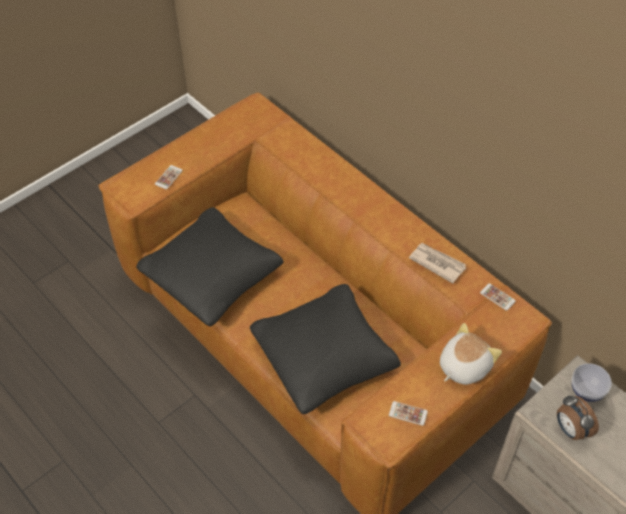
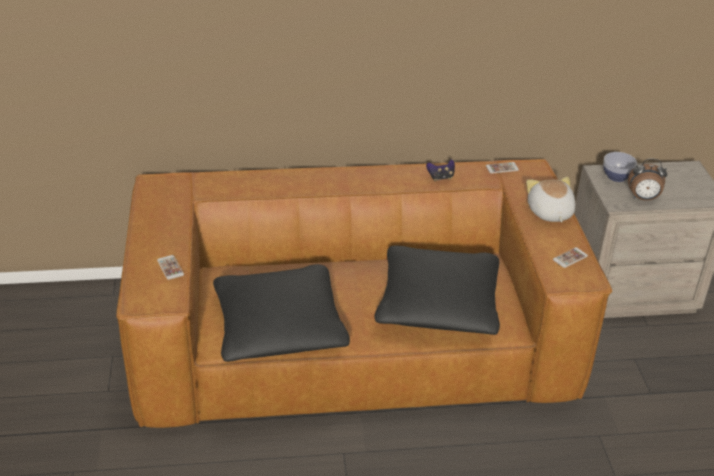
camera: 55 degrees left, 15 degrees down
newspaper [409,243,466,284] -> game controller [426,159,455,181]

